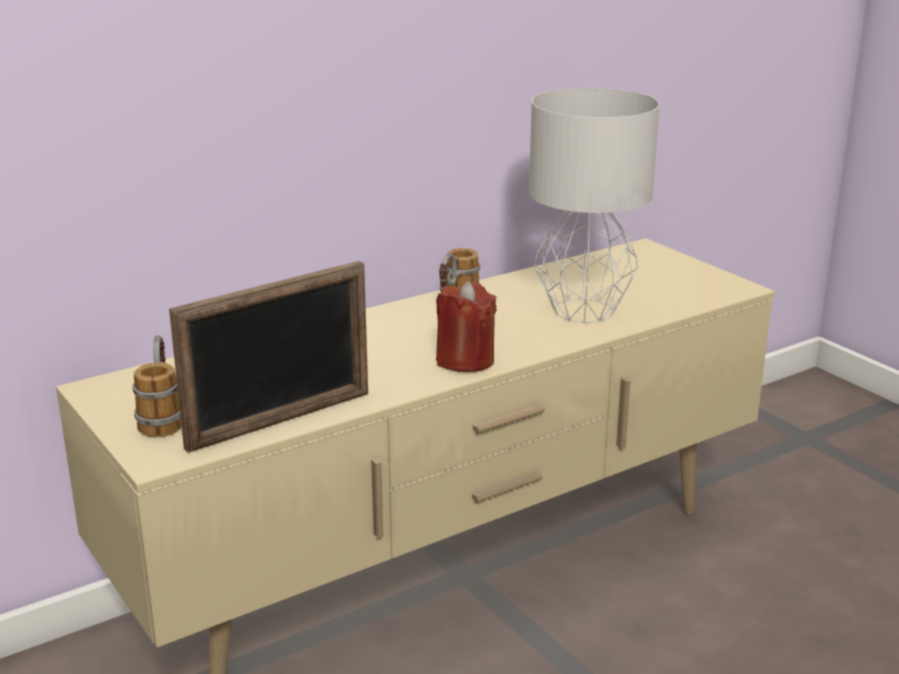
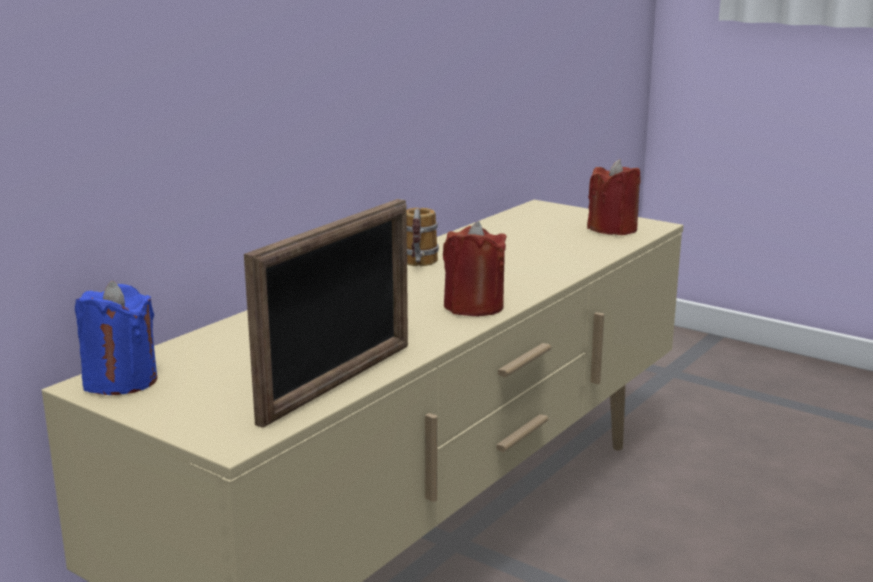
camera: 20 degrees left, 5 degrees down
mug [133,335,182,437] -> none
grey table lamp [529,88,659,323] -> none
none -> blue candle [75,281,157,395]
none -> red candle [587,159,641,235]

